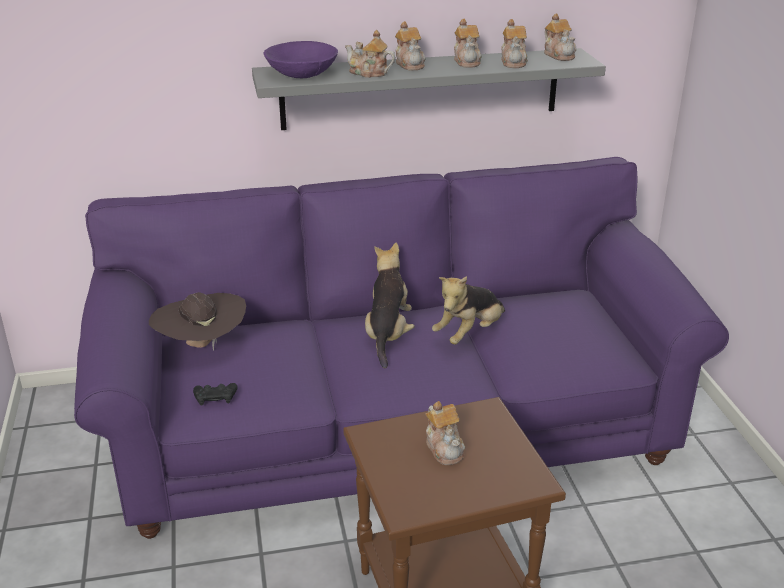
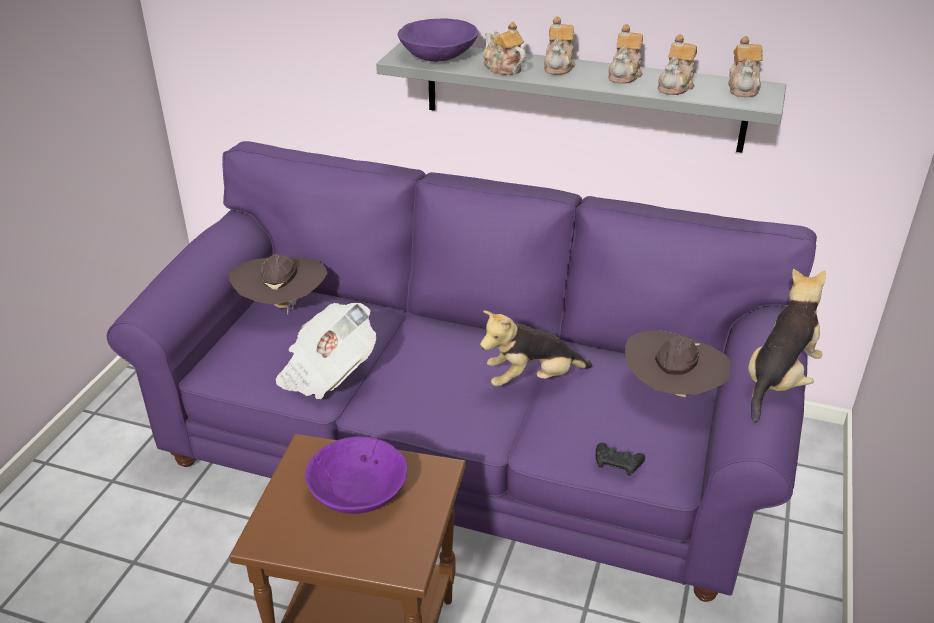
camera: 30 degrees right, 5 degrees up
black game controller [193,383,238,406] -> black game controller moved to [596,443,645,476]
plush toy [365,243,415,368] -> plush toy moved to [748,268,826,422]
teapot [425,401,465,465] -> purple bowl [305,436,408,514]
none -> newspaper [276,303,376,399]
none -> brown hat [625,330,730,397]

